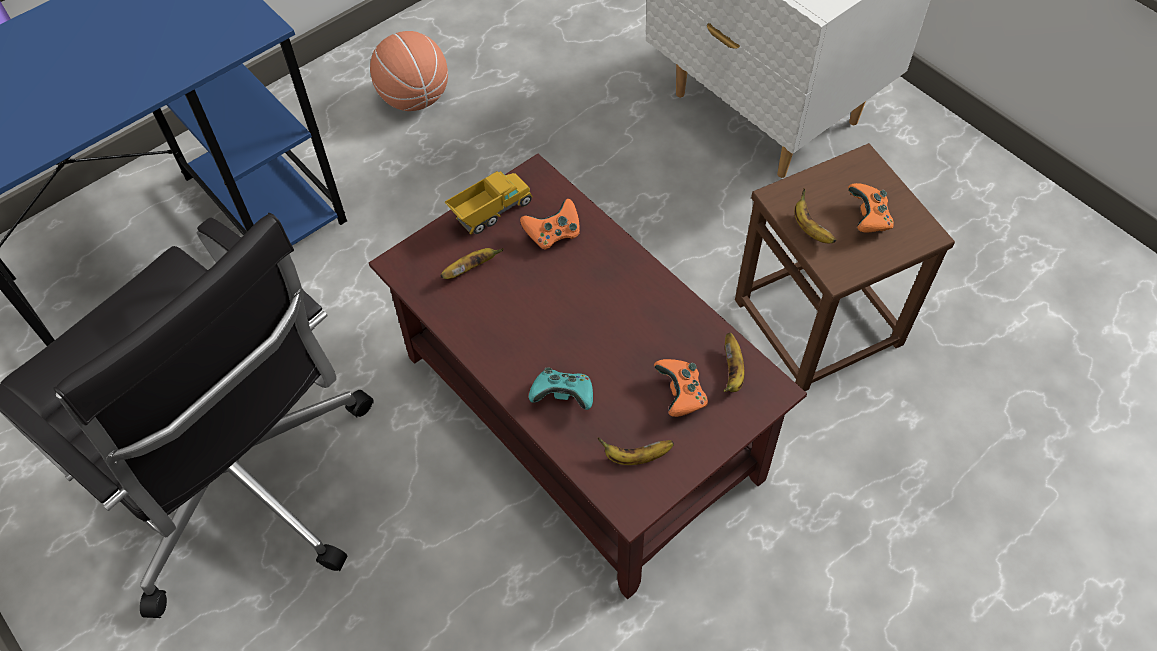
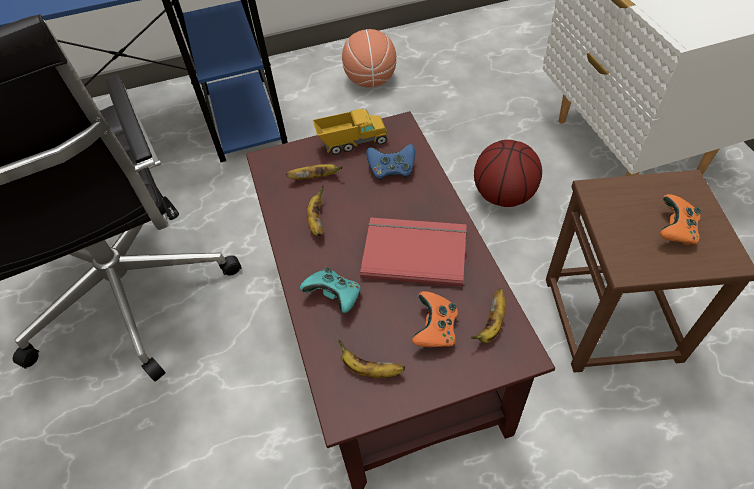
camera: 25 degrees right, 5 degrees down
orange game controller [520,199,580,250] -> blue game controller [366,144,415,180]
banana [794,189,836,243] -> banana moved to [307,186,324,236]
none -> red book [360,217,467,287]
none -> basketball [474,140,542,207]

